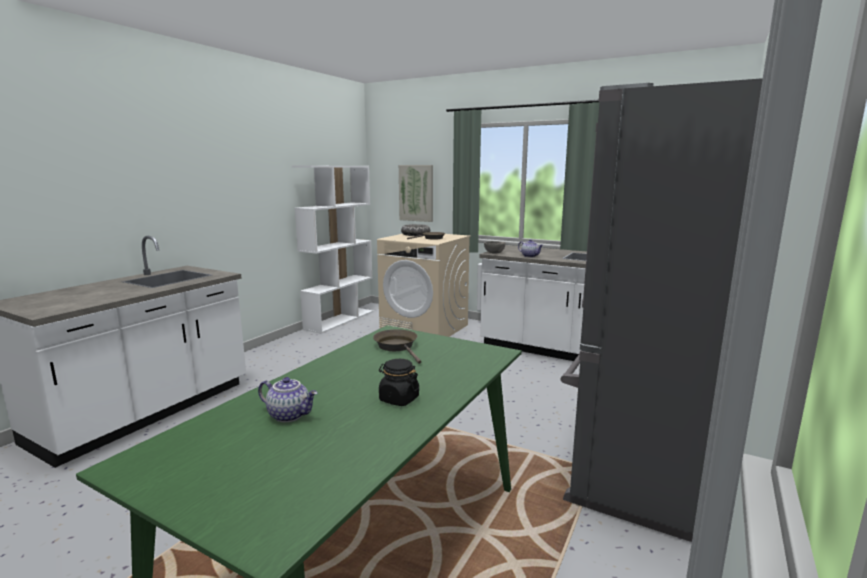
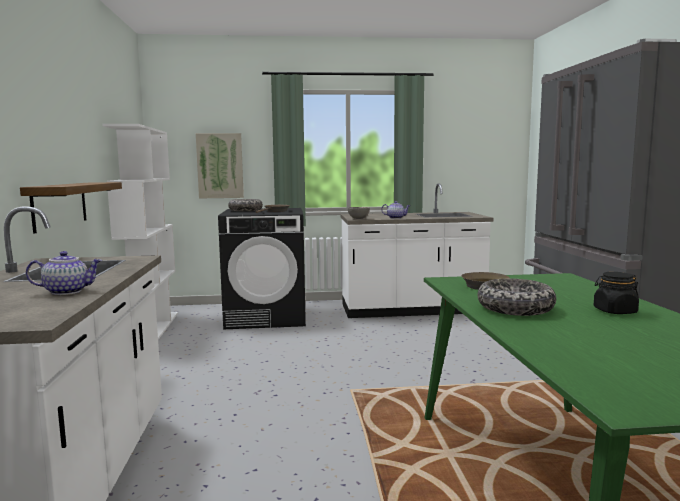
camera: 35 degrees left, 5 degrees down
teapot [258,377,318,422] -> teapot moved to [26,251,102,295]
beige washing machine [377,234,470,337] -> black washing machine [218,208,306,329]
none -> shelf [20,182,122,234]
none -> bowl [477,278,556,316]

